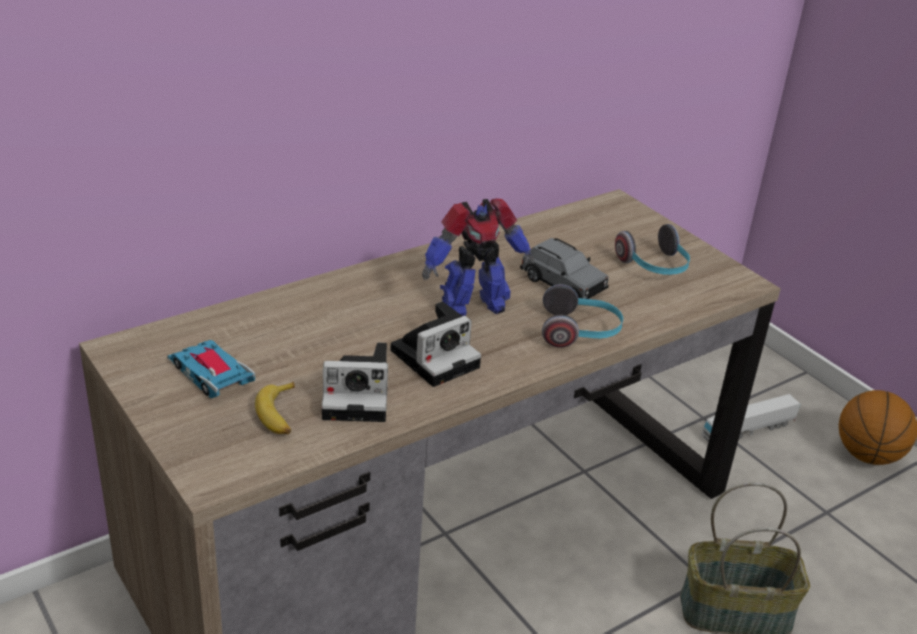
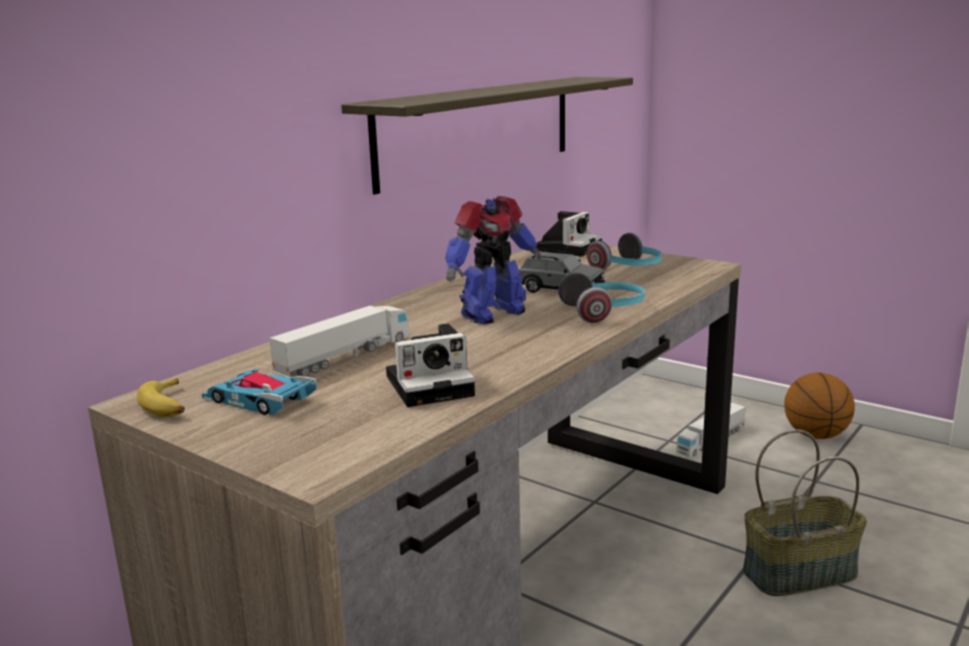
camera: 15 degrees left, 15 degrees down
banana [255,382,295,434] -> banana moved to [137,378,185,417]
camera [391,301,481,387] -> camera moved to [535,211,602,257]
none -> toy truck [269,306,410,377]
none -> shelf [341,77,633,194]

